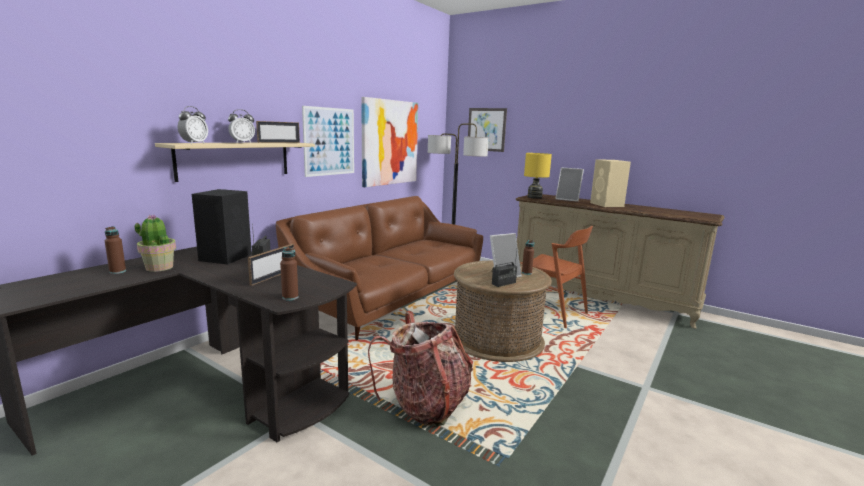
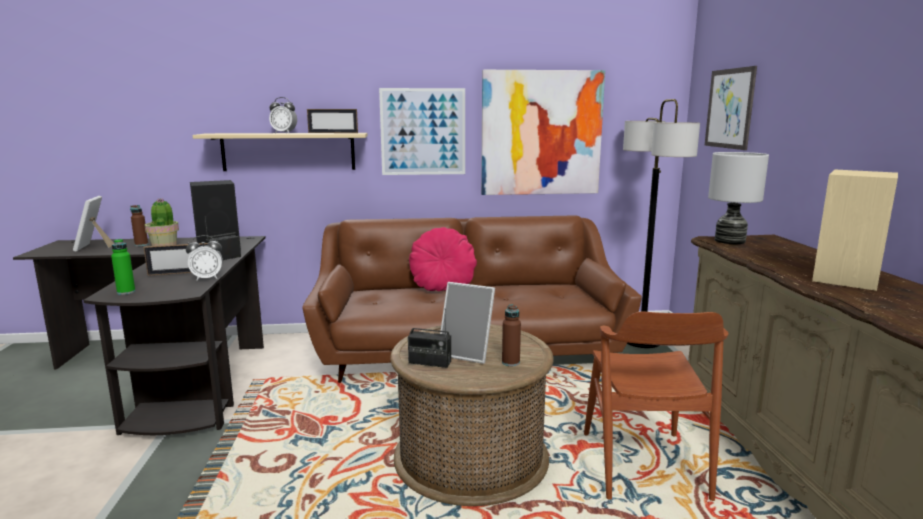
camera: 50 degrees right, 0 degrees up
alarm clock [178,106,208,144] -> alarm clock moved to [186,235,223,281]
brown bottle [280,247,298,301] -> green bottle [111,239,135,295]
backpack [368,311,473,427] -> none
yellow table lamp [524,153,552,199] -> grey table lamp [708,152,769,244]
picture frame [555,167,584,202] -> picture frame moved to [73,196,114,252]
none -> pink pillow [409,227,477,291]

